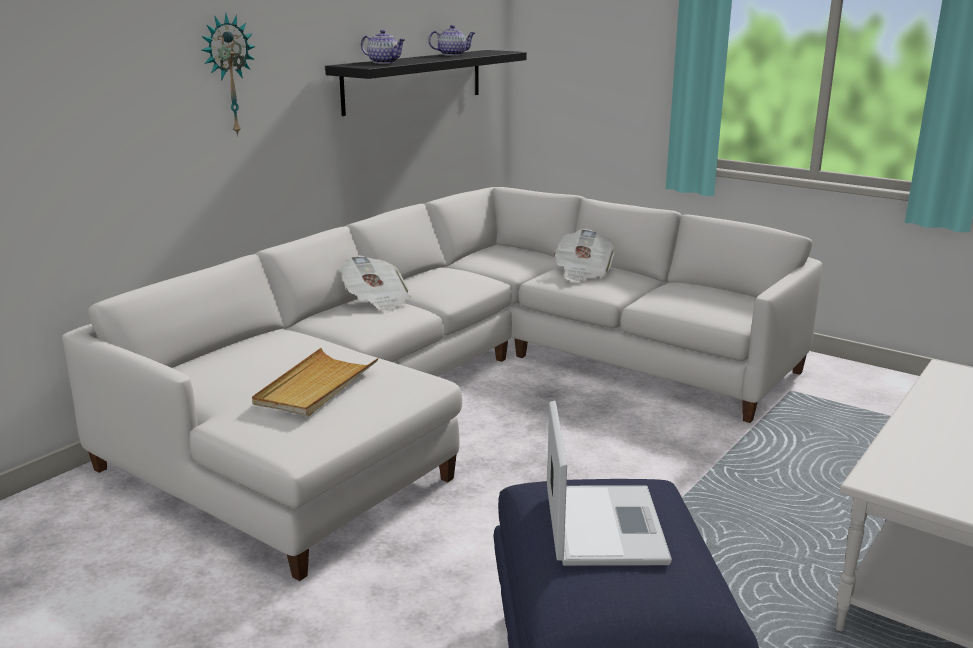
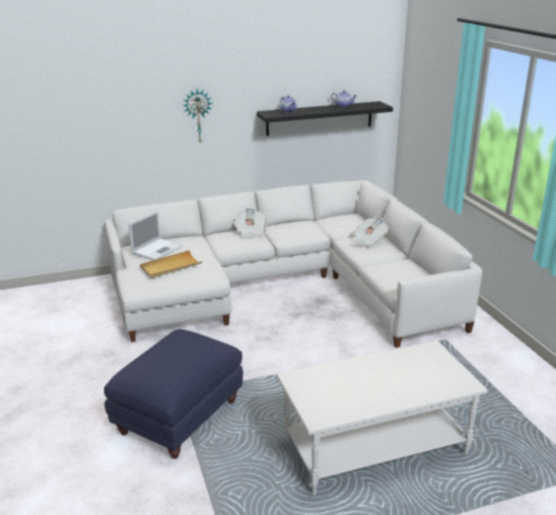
camera: 35 degrees right, 5 degrees up
laptop [547,401,672,566] -> laptop moved to [128,211,183,260]

